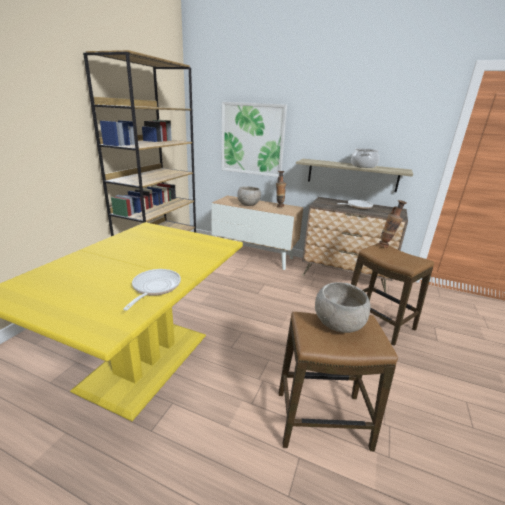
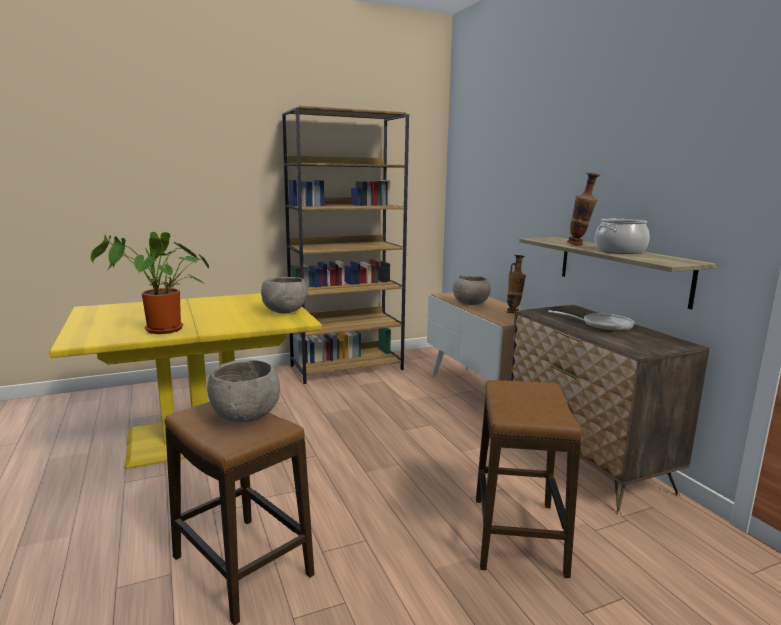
camera: 45 degrees right, 10 degrees down
frying pan [123,269,181,310] -> potted plant [90,232,209,334]
picture [222,102,287,177] -> none
vase [378,200,407,248] -> vase moved to [567,173,600,245]
none -> grey bowl [261,277,308,314]

